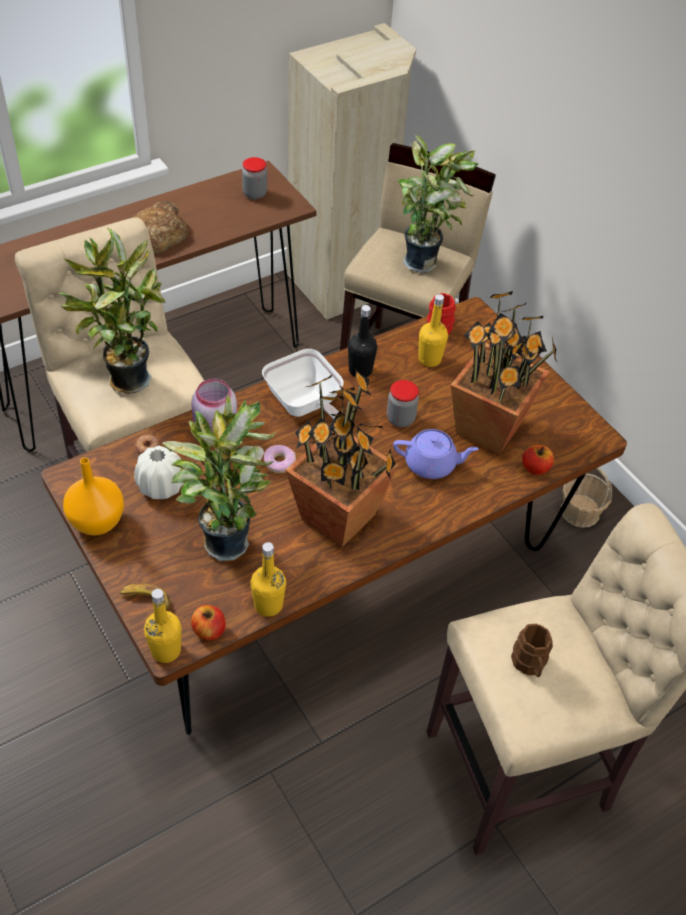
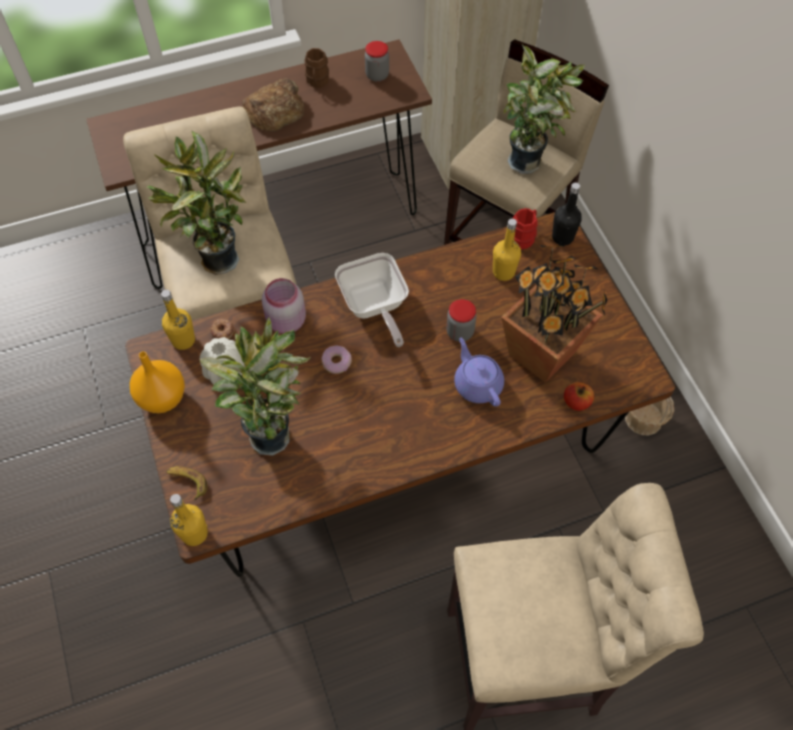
camera: 15 degrees right, 10 degrees up
apple [191,605,226,640] -> none
yellow bottle [250,542,286,617] -> yellow bottle moved to [161,290,195,350]
potted plant [285,368,398,547] -> none
black bottle [348,305,377,377] -> black bottle moved to [552,182,582,245]
purple teapot [393,429,479,479] -> purple teapot turned 135 degrees counterclockwise [454,338,504,407]
brown mug [511,624,553,677] -> brown mug moved to [305,48,329,88]

